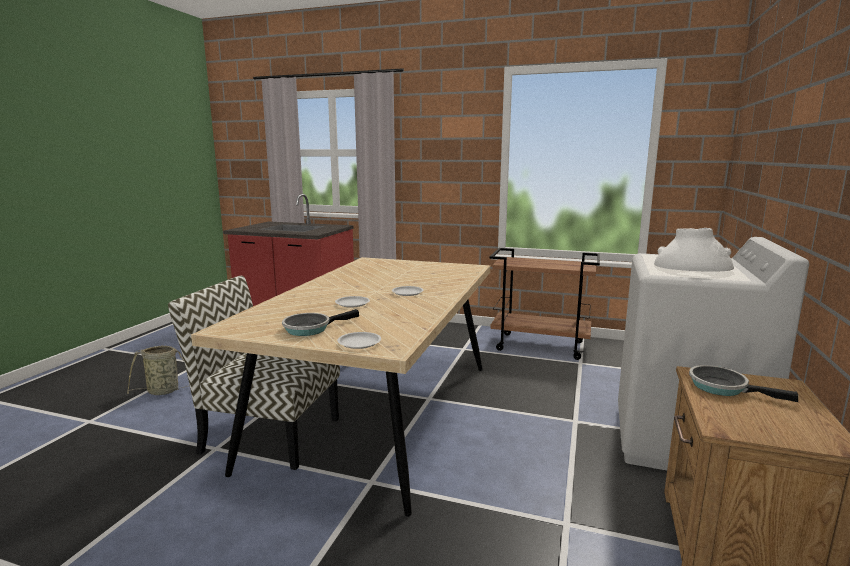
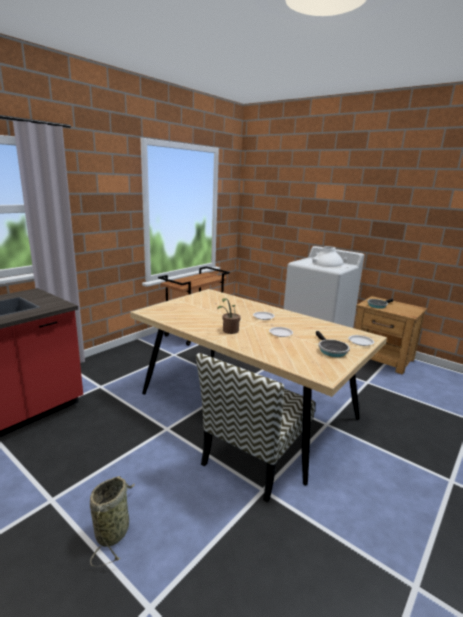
camera: 70 degrees left, 5 degrees up
none -> potted plant [217,298,241,334]

